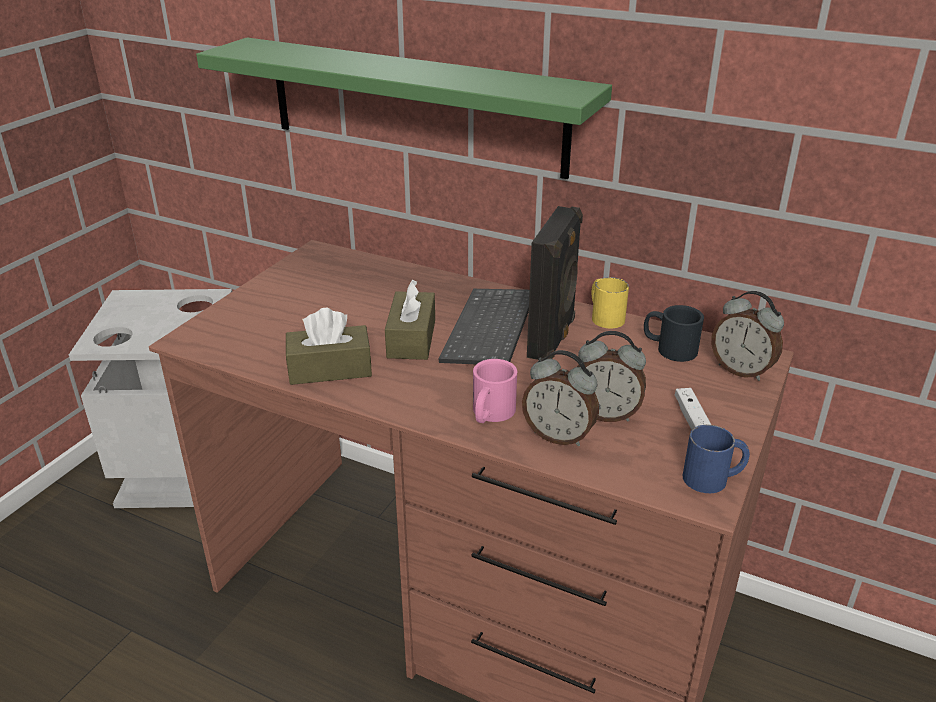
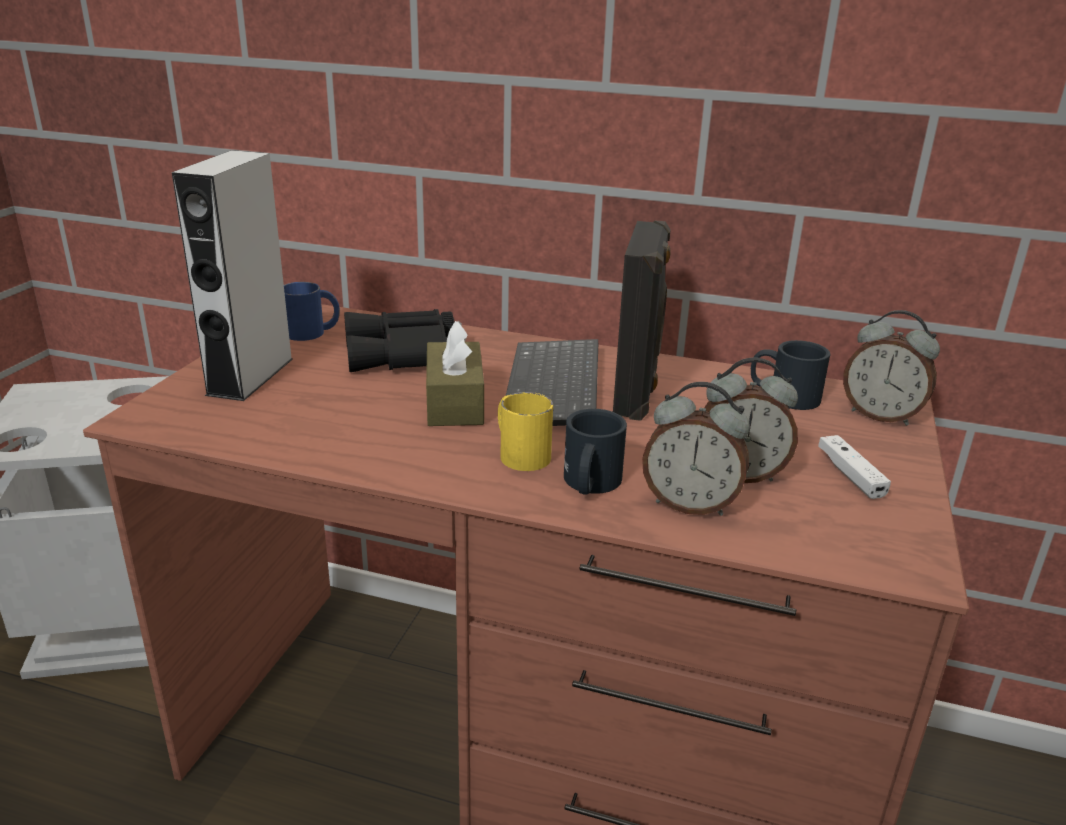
camera: 10 degrees left, 5 degrees down
green shelf [196,38,612,179] -> none
brown tissue box [286,308,372,385] -> none
pink mug [473,359,517,423] -> black mug [564,409,627,495]
yellow mug [591,277,629,328] -> yellow mug moved to [498,392,553,471]
blue mug [683,425,750,493] -> blue mug moved to [284,282,340,341]
none -> grey speaker [172,150,293,401]
none -> black binoculars [344,309,454,372]

